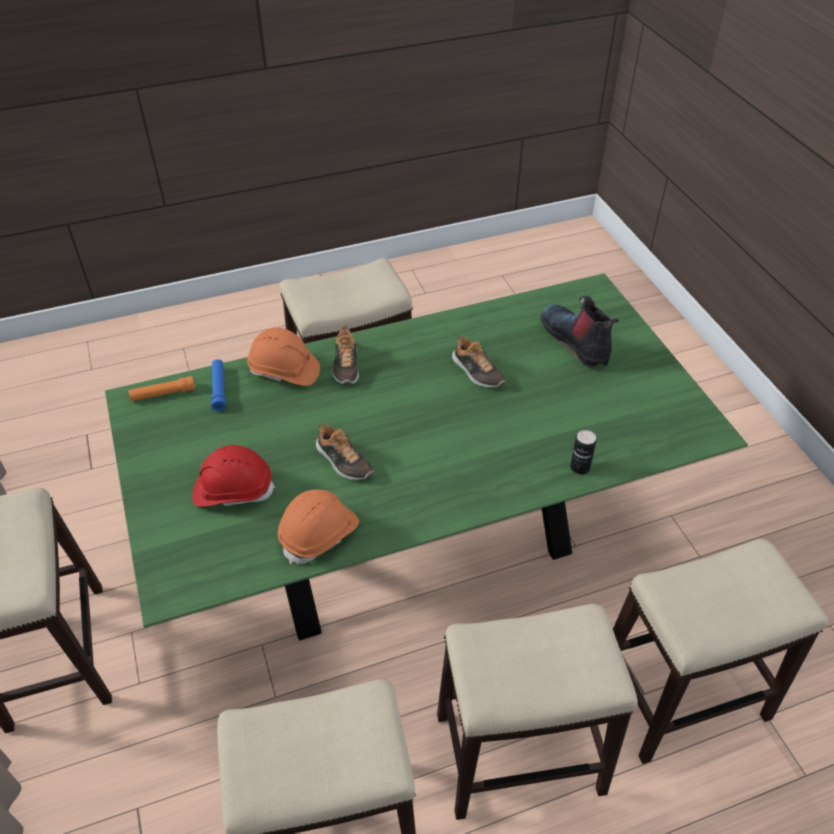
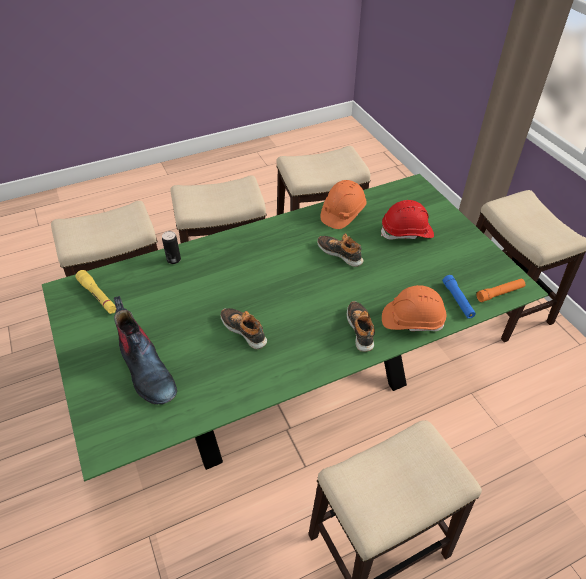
camera: 175 degrees right, 0 degrees up
none -> yellow flashlight [75,270,116,314]

